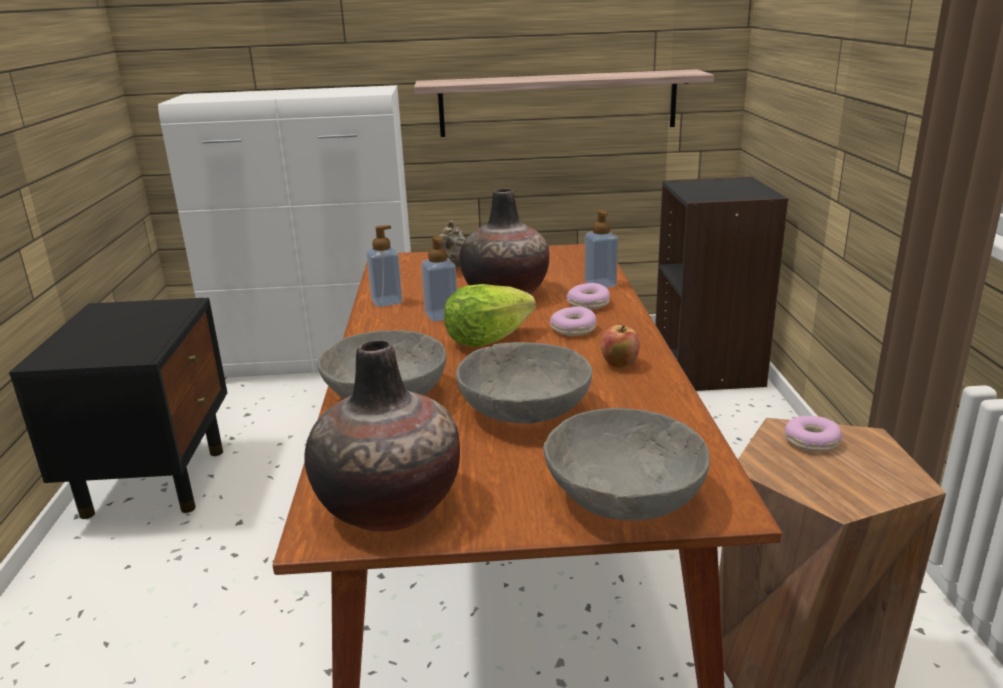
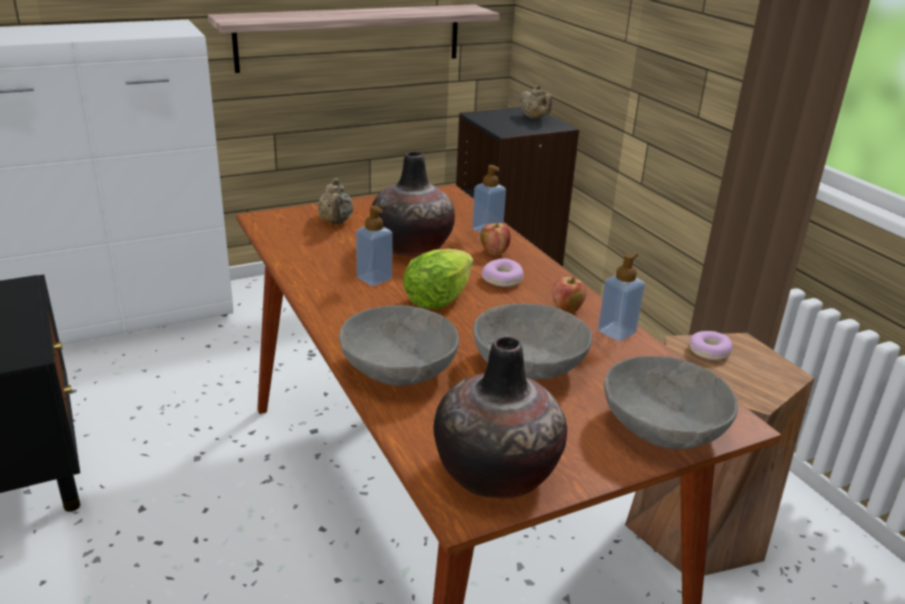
camera: 25 degrees left, 5 degrees up
soap dispenser [366,225,402,307] -> soap dispenser moved to [598,252,645,341]
donut [566,283,610,310] -> apple [480,223,510,255]
none -> beige teapot [519,85,552,119]

